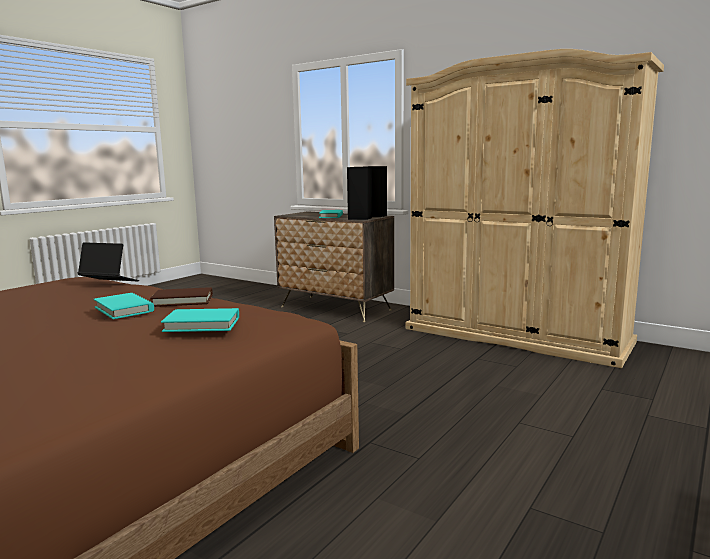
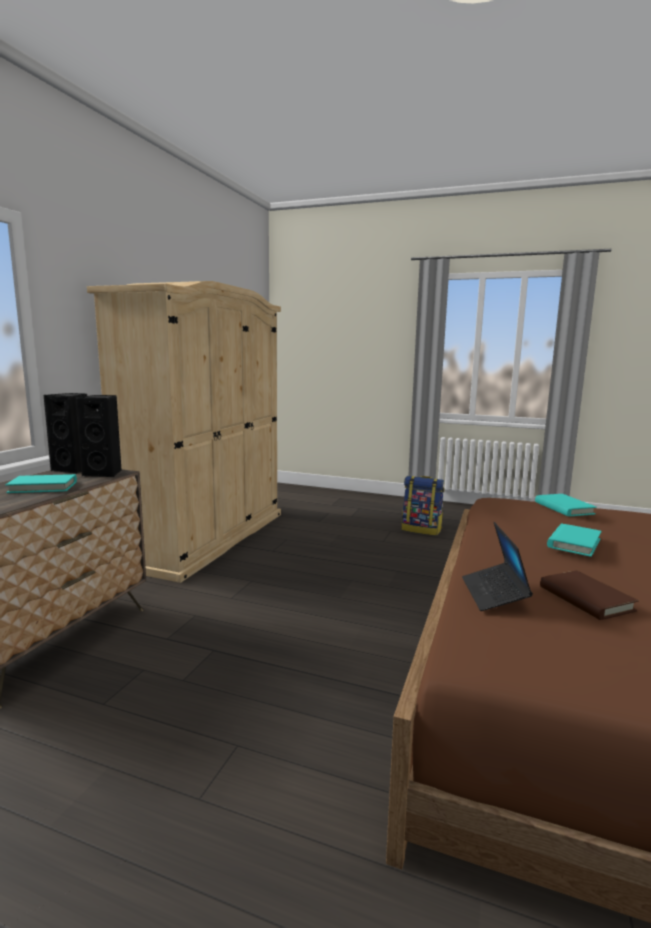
camera: 105 degrees left, 0 degrees up
brown book [150,287,213,307] -> brown book moved to [540,570,639,620]
none -> backpack [402,476,444,536]

